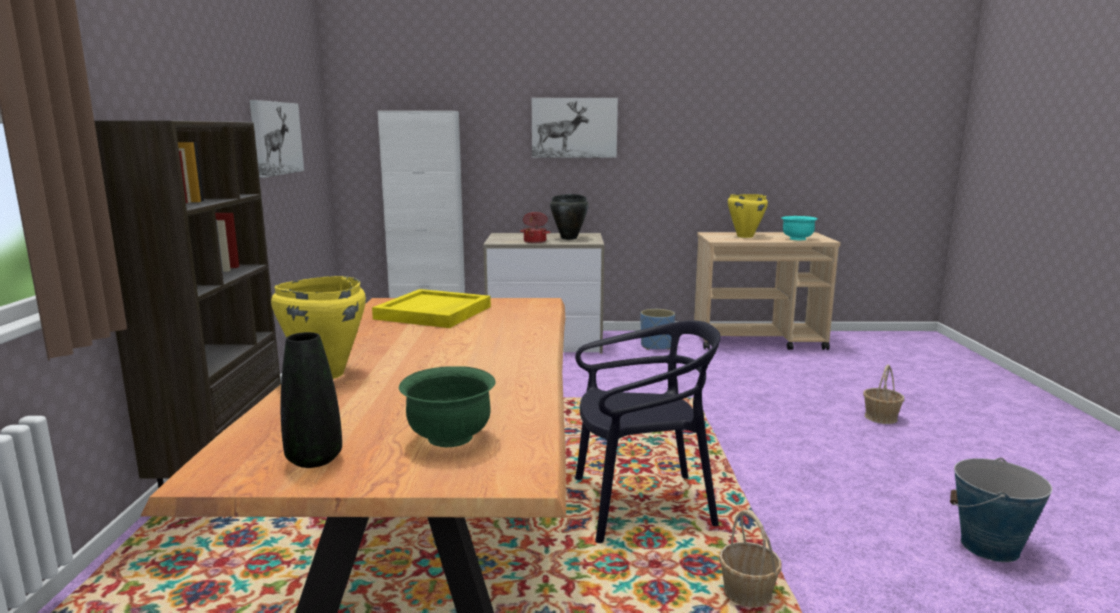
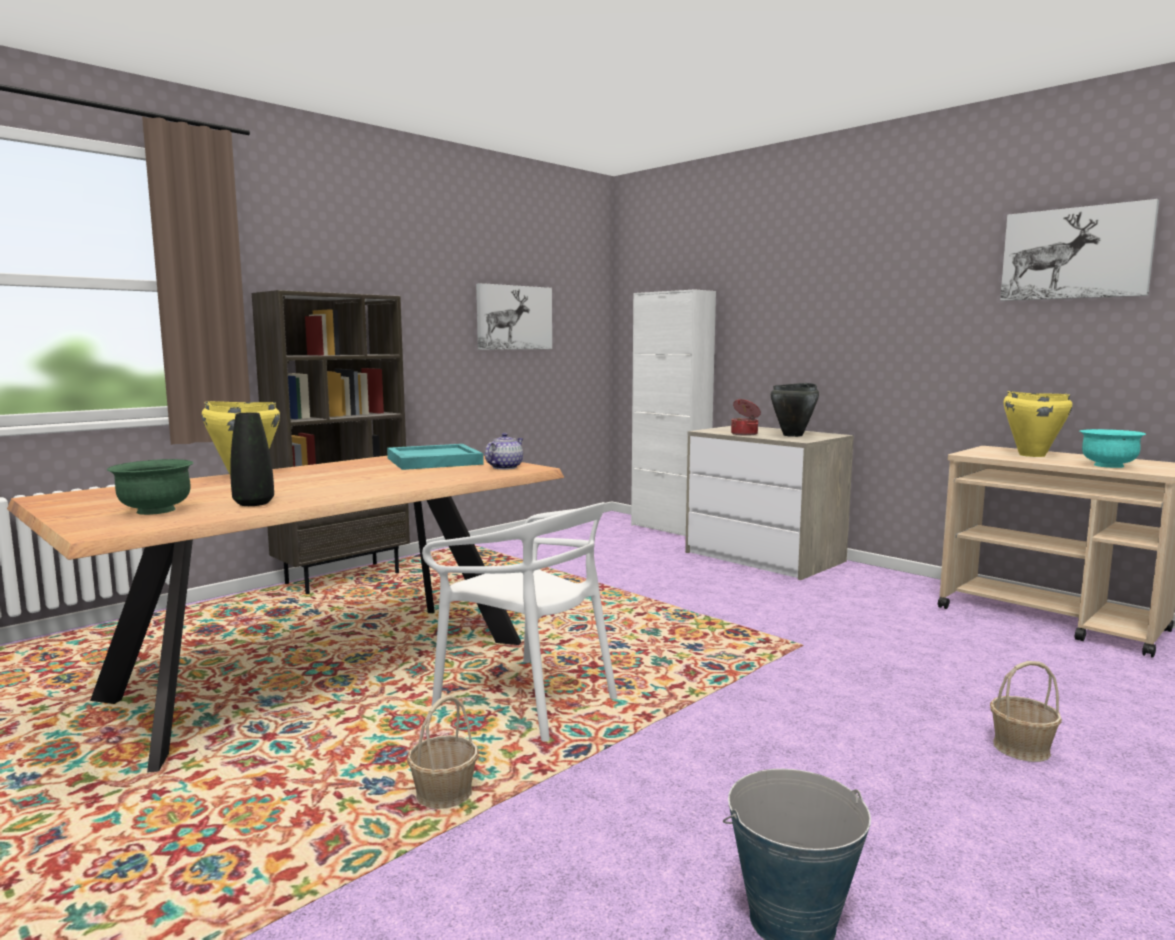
camera: 45 degrees right, 5 degrees down
black vase [281,332,342,468] -> black vase moved to [230,412,274,506]
yellow tray [372,289,491,328] -> turquoise tray [387,444,484,470]
picture [532,98,618,158] -> picture moved to [1000,199,1159,301]
black chair [575,320,721,543] -> white chair [422,502,617,742]
blue planter [641,309,675,350] -> none
none -> teapot [485,433,523,470]

